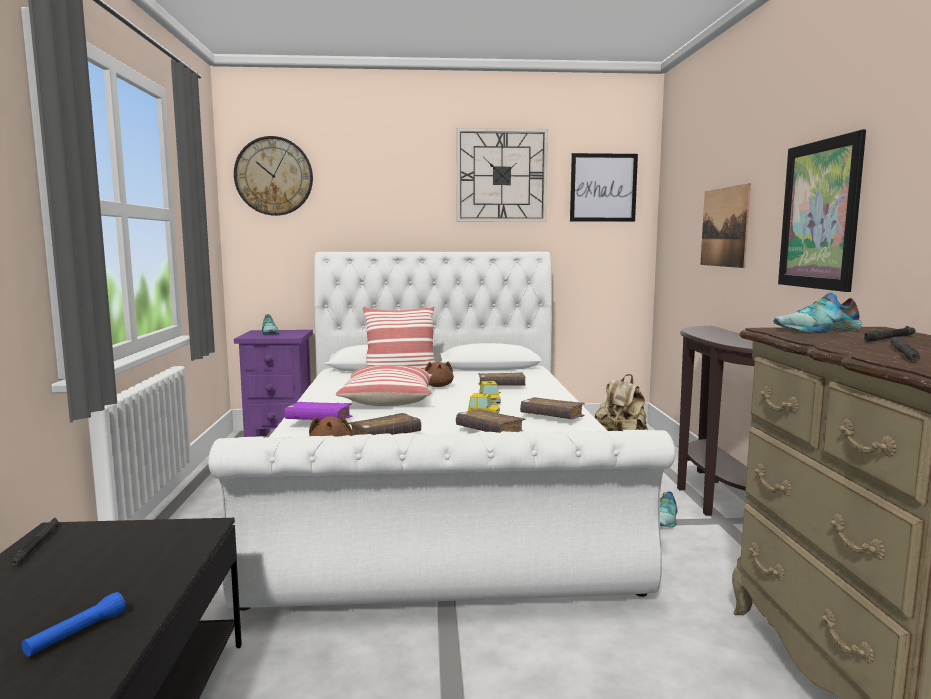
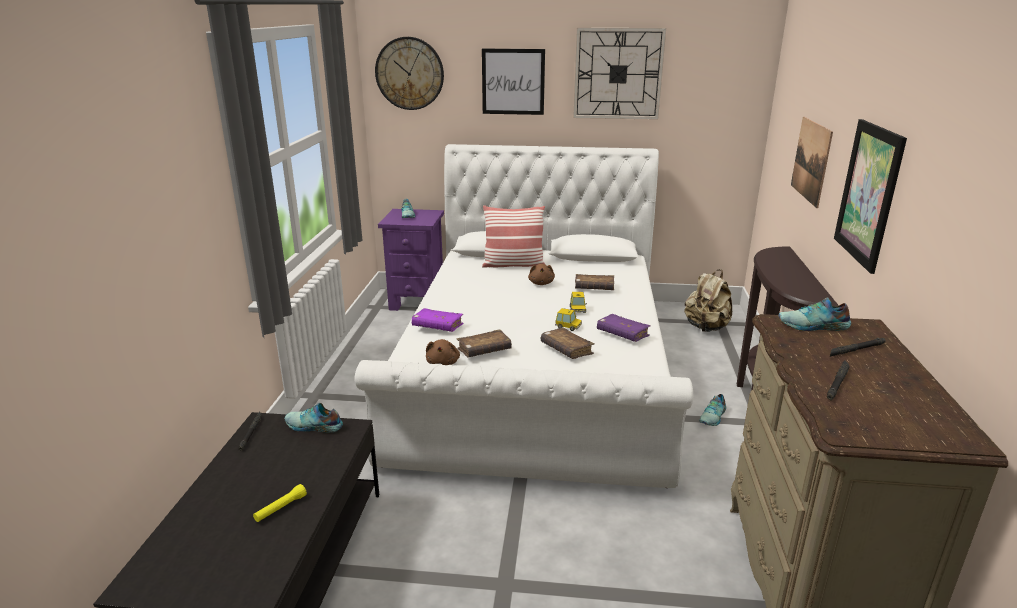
camera: 10 degrees right, 15 degrees up
blue flashlight [22,592,126,657] -> yellow flashlight [253,484,307,522]
pillow [336,366,433,406] -> none
brown book [520,397,585,419] -> purple book [597,314,651,342]
picture [570,153,638,222] -> picture moved to [482,49,545,115]
none -> shoe [285,403,343,433]

